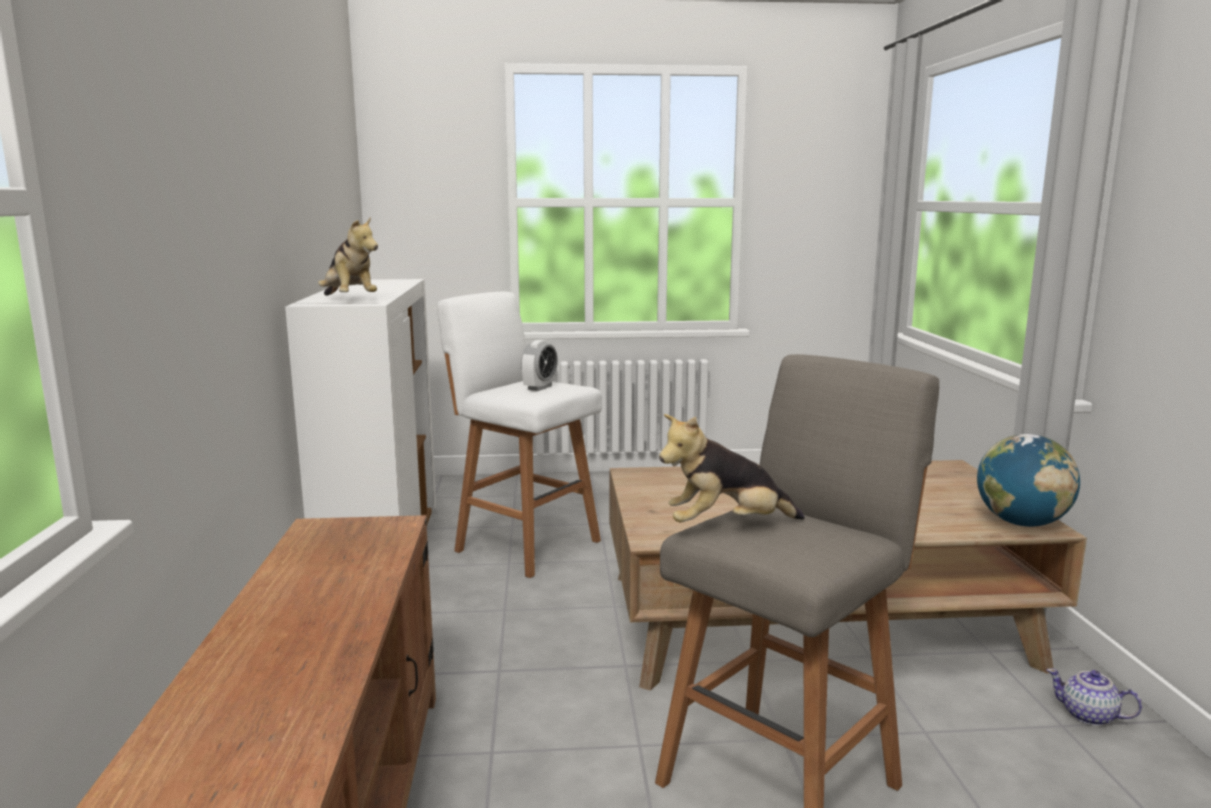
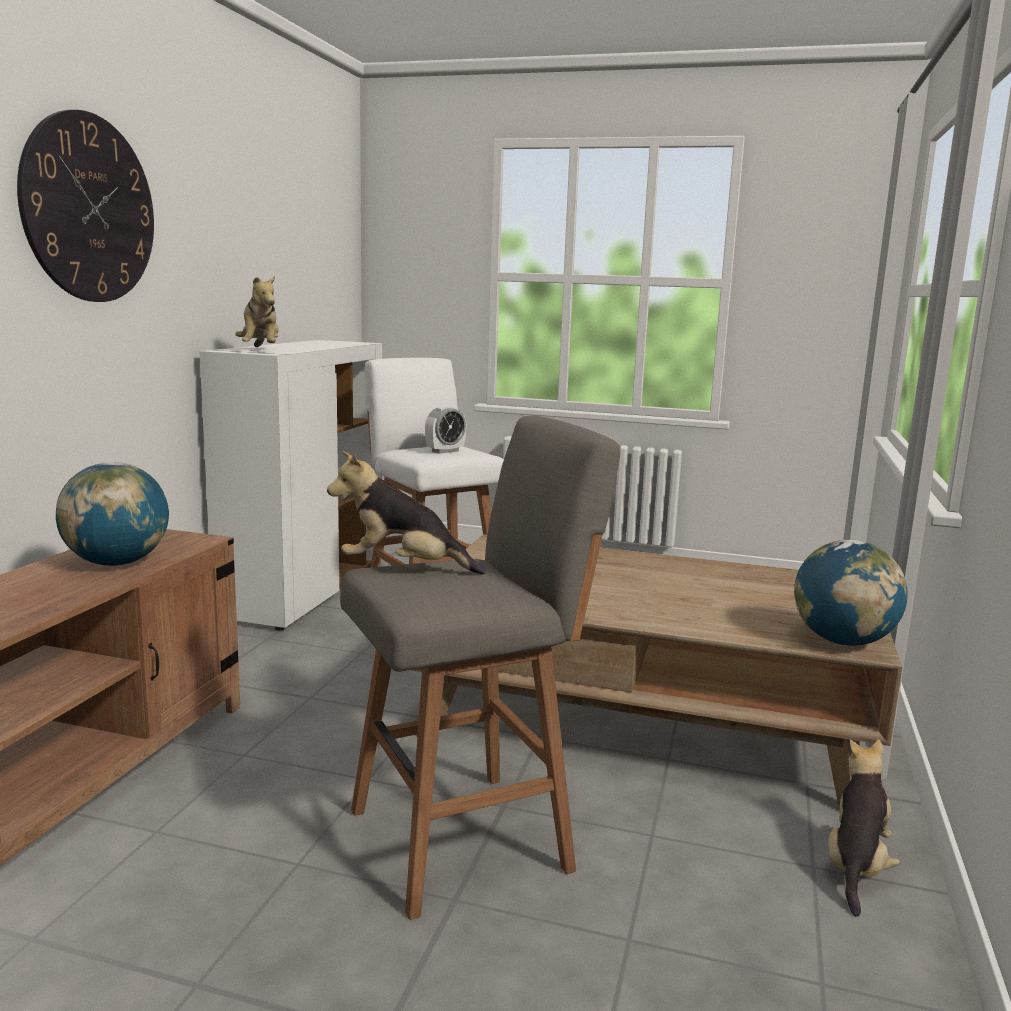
camera: 20 degrees right, 0 degrees up
teapot [1047,669,1142,726] -> plush toy [828,739,900,917]
none -> wall clock [17,110,154,302]
none -> globe [56,462,169,566]

